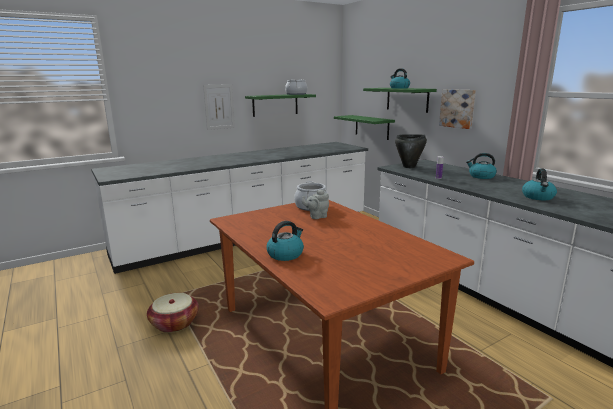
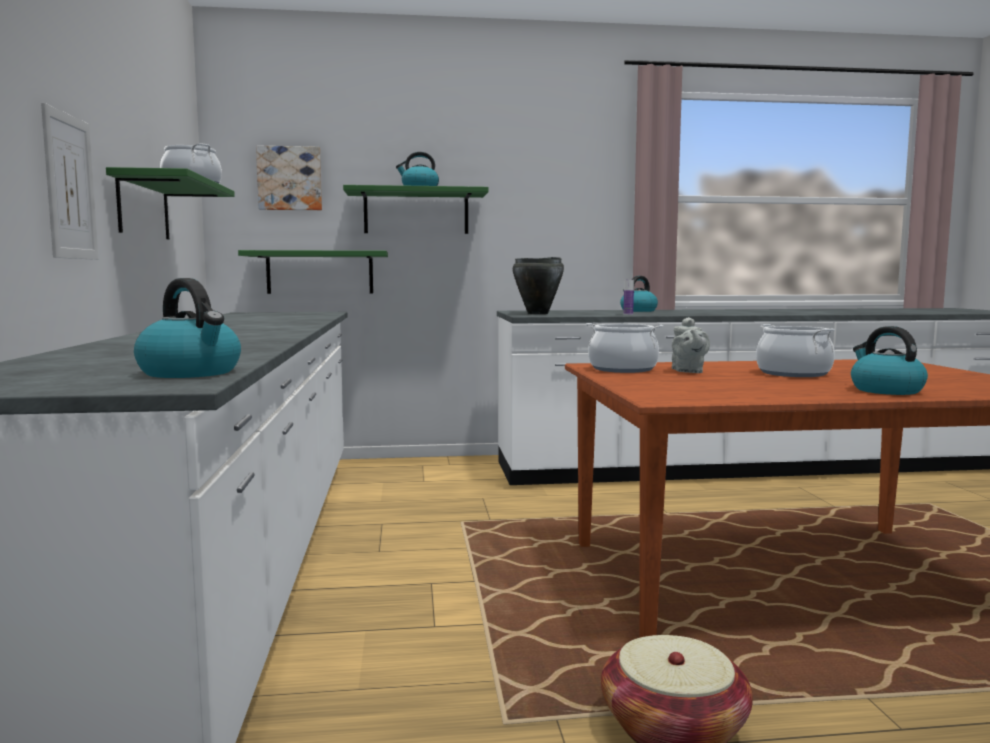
camera: 65 degrees left, 10 degrees down
picture [439,89,476,129] -> picture moved to [256,146,322,210]
kettle [522,168,557,200] -> kettle moved to [134,278,241,378]
none -> cooking pot [756,324,835,377]

